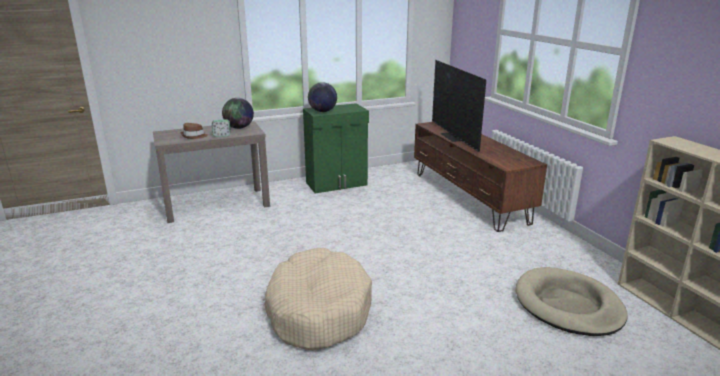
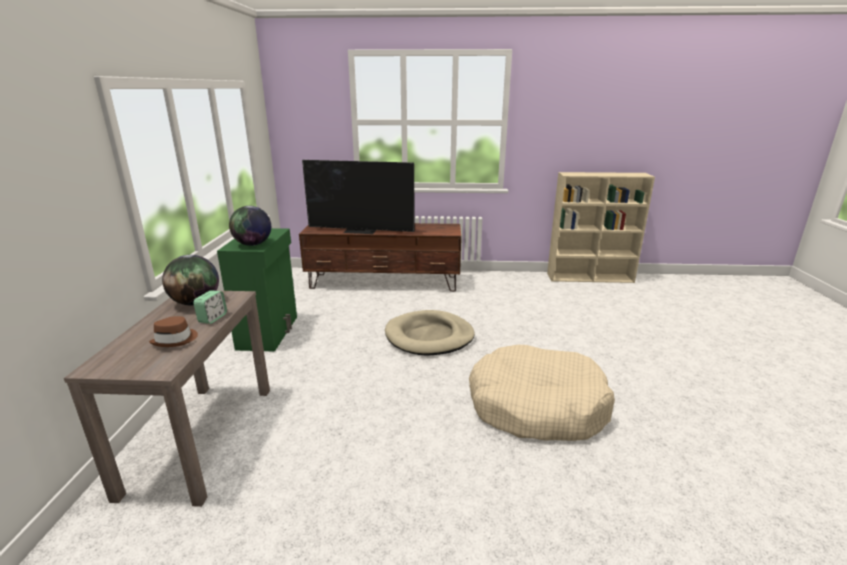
camera: 65 degrees left, 0 degrees up
beige dog bed [516,267,628,336] -> beige dog bed moved to [385,310,475,356]

